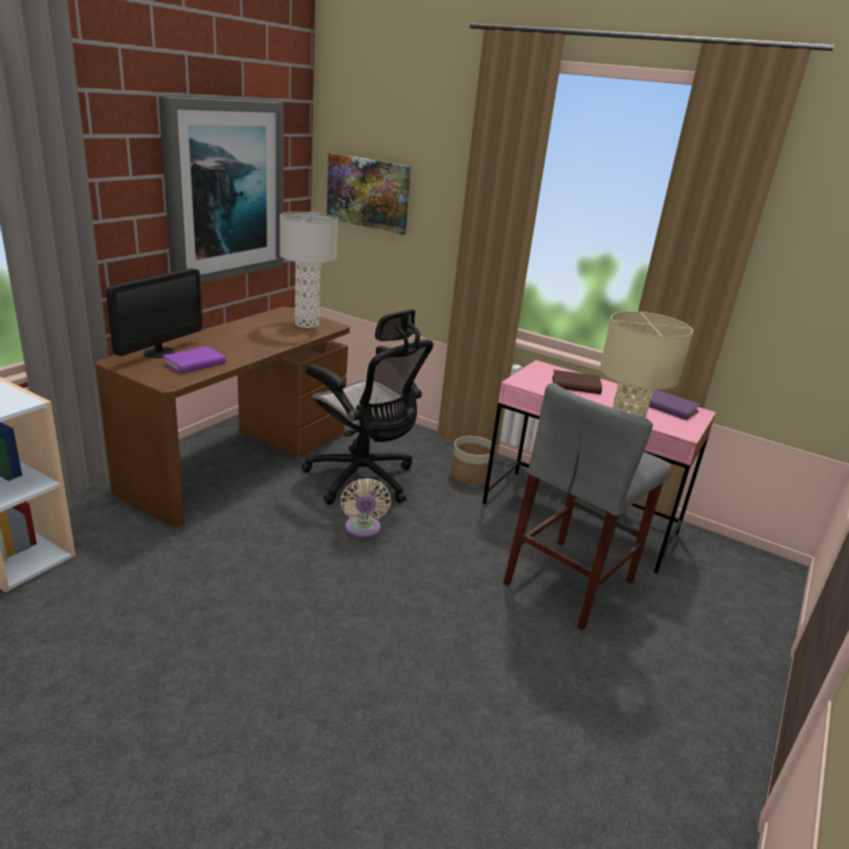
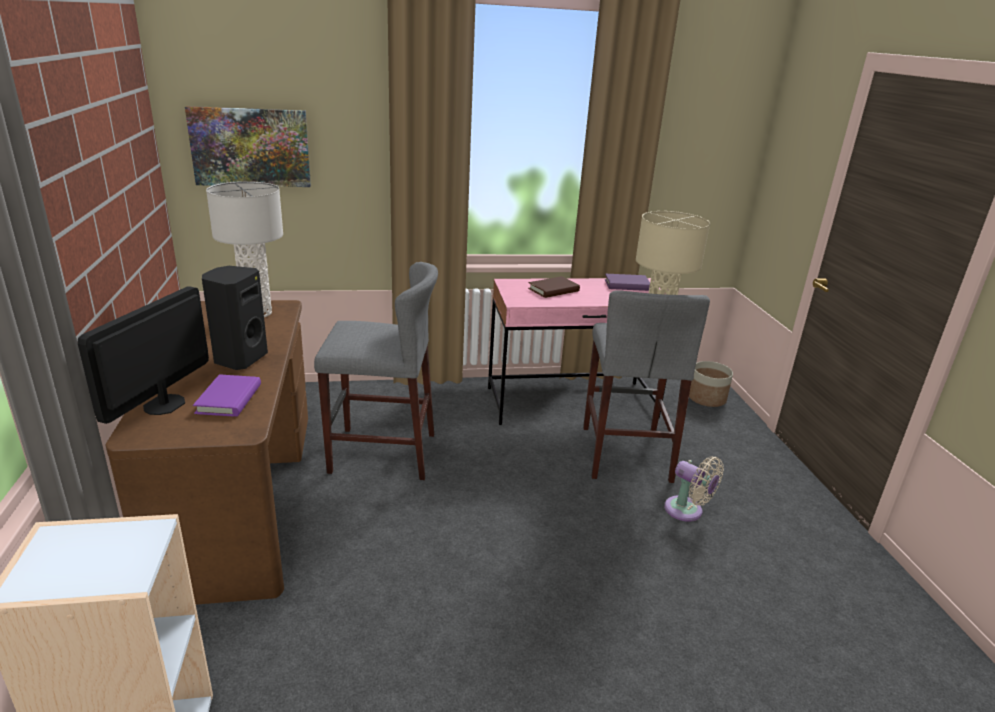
camera: 40 degrees left, 0 degrees up
monitor [106,268,202,358] -> monitor turned 150 degrees counterclockwise [78,287,209,424]
picture [159,96,284,284] -> none
office chair [301,309,433,505] -> grey stool [314,262,438,480]
beige fan [340,478,391,538] -> beige fan moved to [664,456,724,522]
planter [451,436,496,485] -> planter moved to [689,361,733,407]
none -> black speaker [202,266,268,370]

